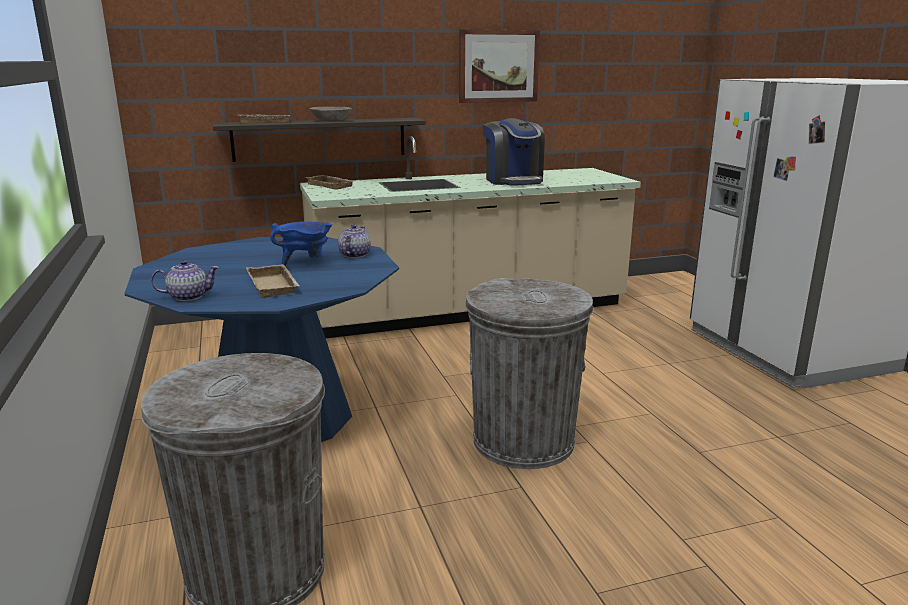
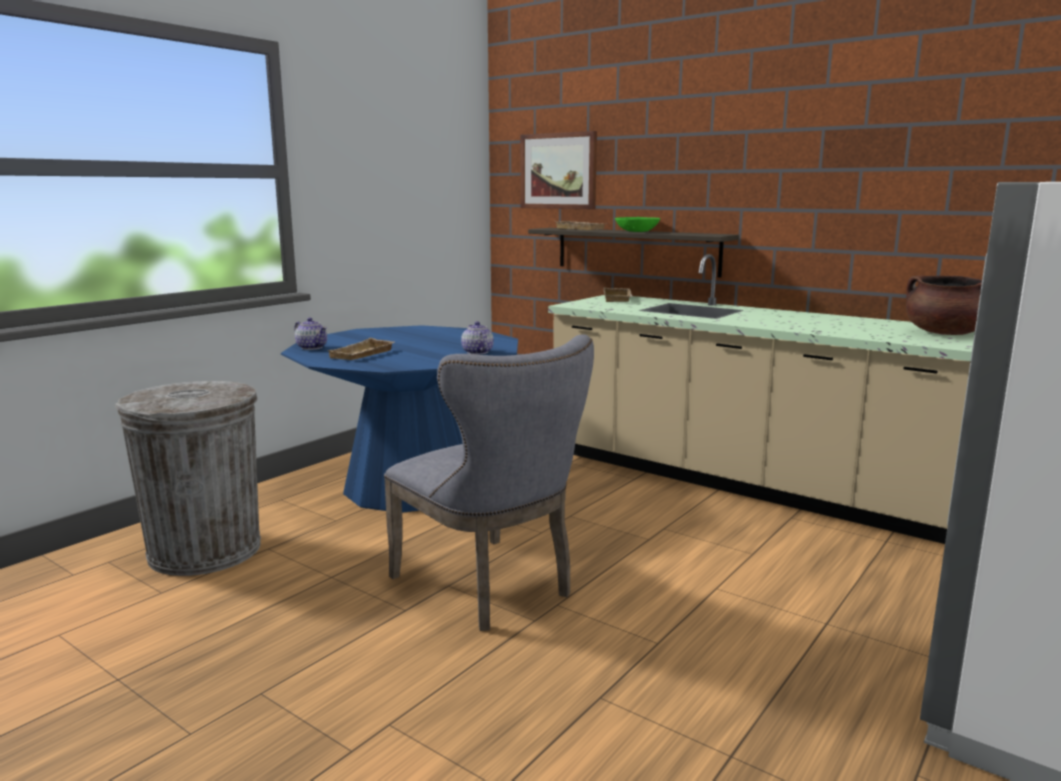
camera: 55 degrees right, 5 degrees down
blue cooking pot [270,221,332,266] -> none
grey bowl [310,107,352,121] -> green bowl [615,217,660,232]
teapot [338,224,371,258] -> teapot turned 90 degrees counterclockwise [461,321,494,355]
picture [459,29,540,103] -> picture moved to [520,131,597,209]
grey trash can [465,278,593,469] -> grey chair [384,334,594,631]
coffee machine [483,118,545,186] -> none
none -> brown cooking pot [906,276,982,335]

